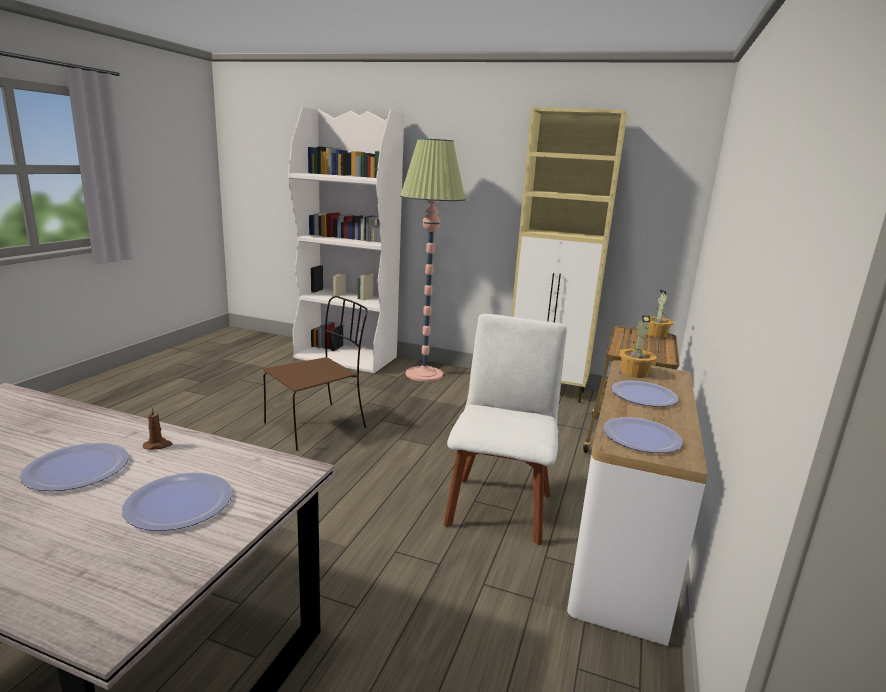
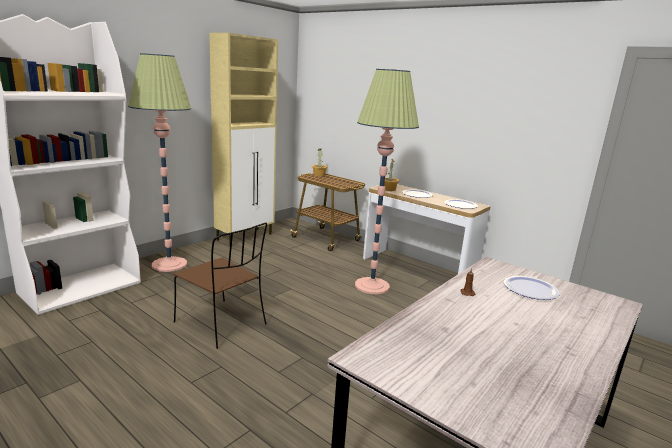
camera: 70 degrees left, 0 degrees up
plate [20,443,129,491] -> none
brown chair [263,296,368,451] -> brown chair turned 150 degrees clockwise [173,222,267,349]
white chair [444,314,567,545] -> floor lamp [355,69,419,294]

